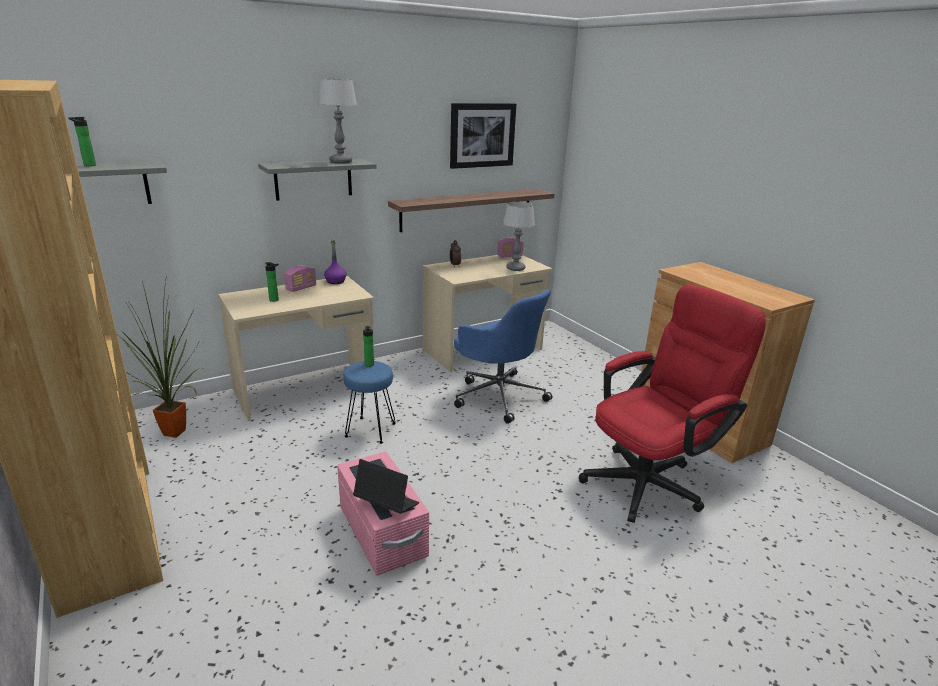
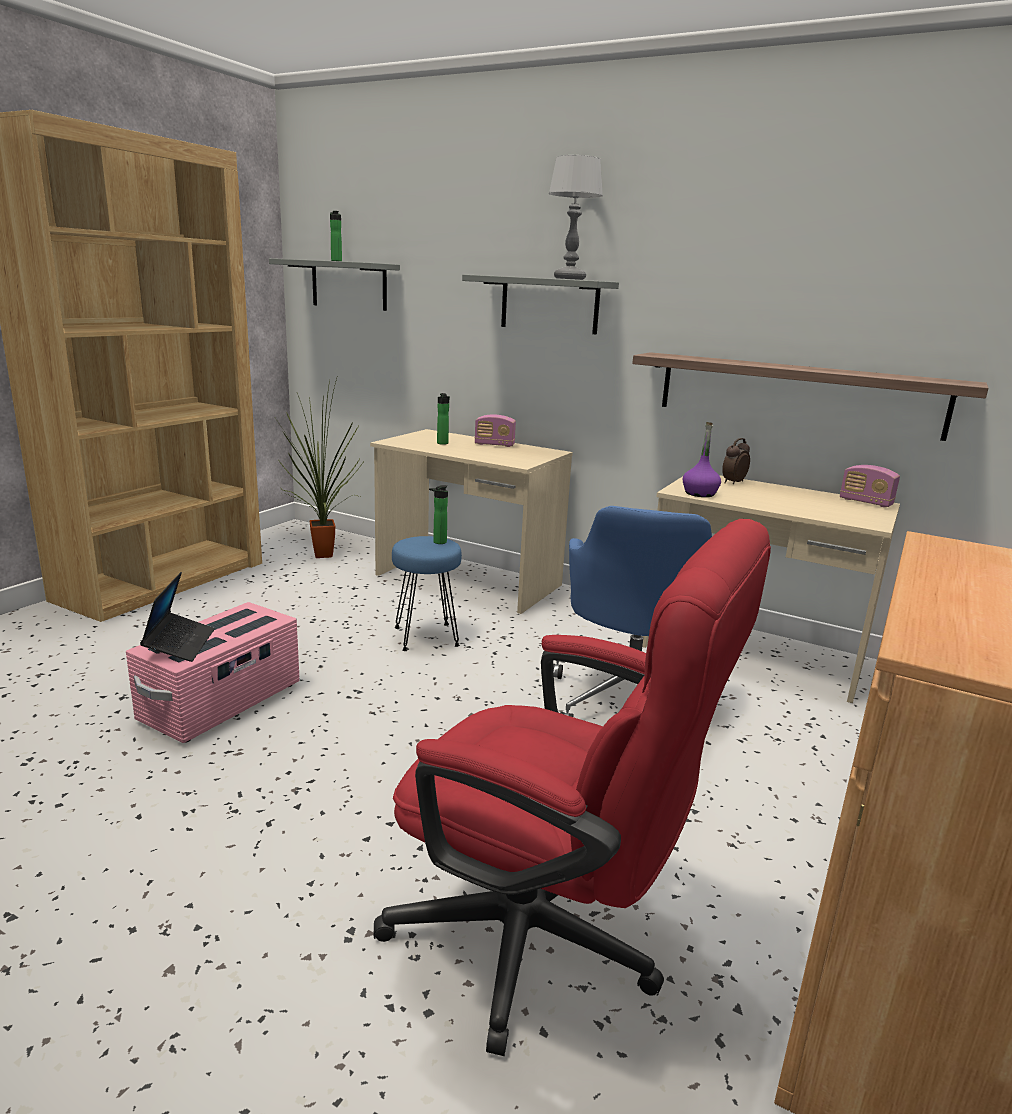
camera: 60 degrees right, 5 degrees down
purple bottle [324,241,347,284] -> purple bottle moved to [683,422,721,497]
picture [450,103,516,169] -> none
table lamp [503,202,535,271] -> none

